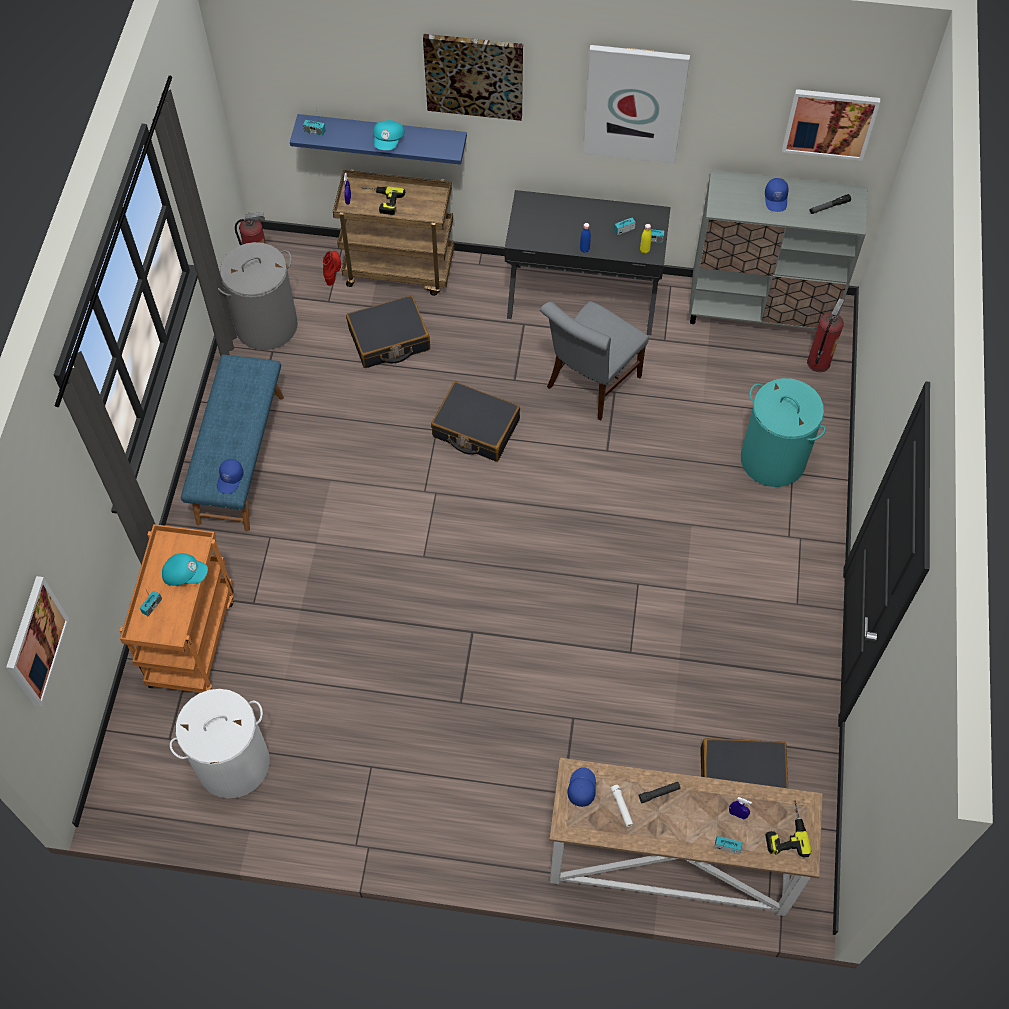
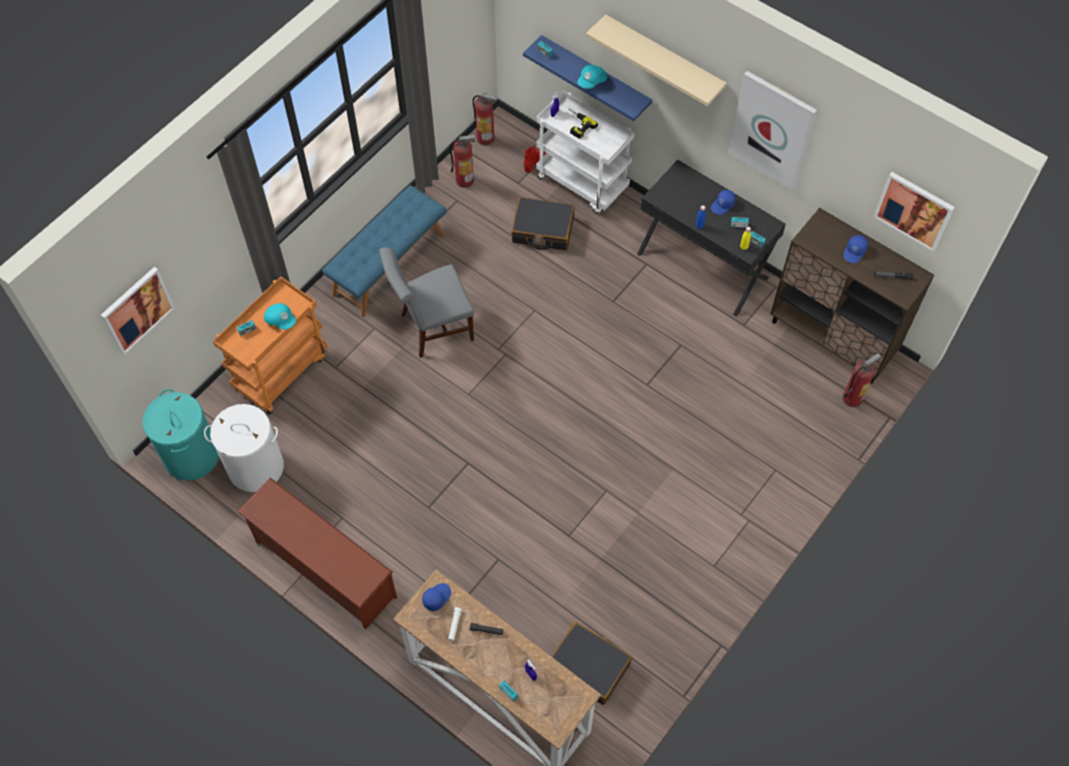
camera: 30 degrees right, 0 degrees up
blue cap [217,459,244,494] -> blue cap moved to [711,190,736,215]
grey laundry basket [218,242,298,350] -> fire extinguisher [450,135,475,188]
brown cart [333,169,455,296] -> white cart [536,90,635,214]
picture [423,34,523,121] -> beige shelf [586,14,727,106]
black suitcase [431,382,520,462] -> none
grey chair [540,301,649,420] -> grey chair moved to [379,247,474,358]
grey cabinet [689,170,867,329] -> brown cabinet [770,208,934,384]
turquoise laundry basket [741,378,826,487] -> turquoise laundry basket moved to [142,389,219,481]
power drill [766,801,811,858] -> none
none -> brown shoe rack [237,478,397,630]

